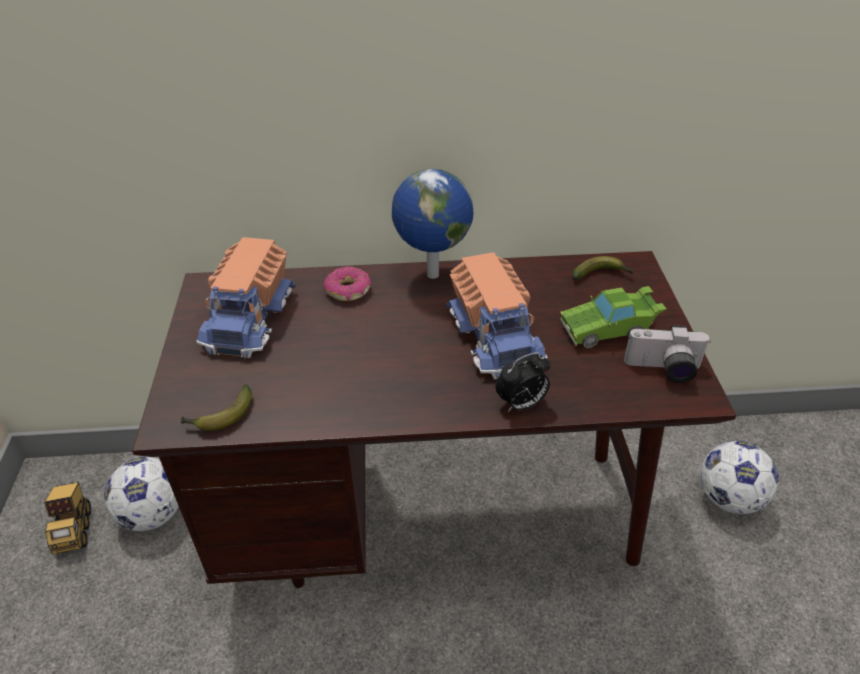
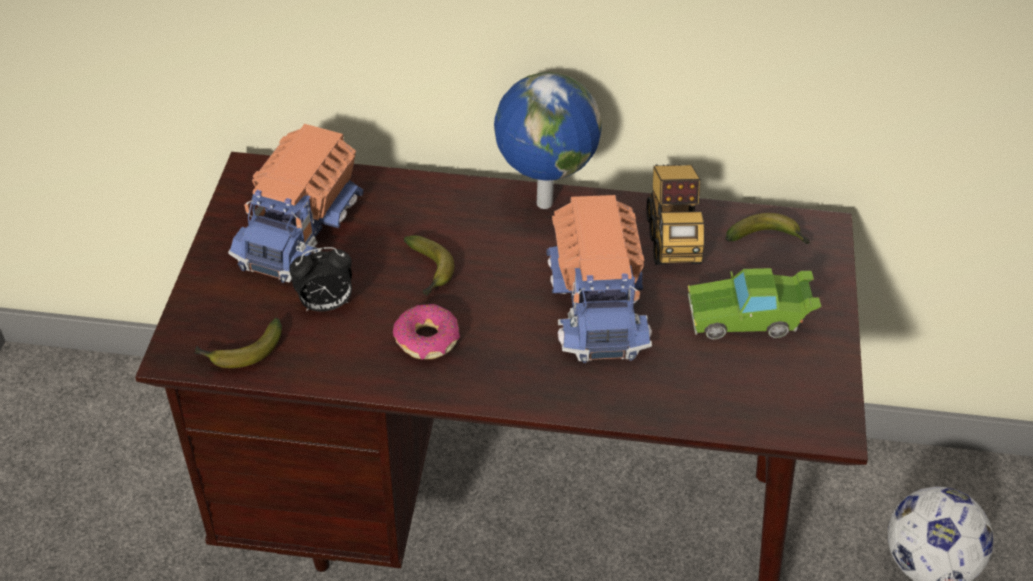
camera: 10 degrees right, 5 degrees up
toy truck [44,481,91,555] -> toy truck moved to [646,164,705,265]
football [104,457,179,531] -> none
donut [324,266,371,301] -> donut moved to [393,304,460,360]
alarm clock [495,352,550,412] -> alarm clock moved to [289,247,352,312]
camera [624,326,711,383] -> none
none -> banana [404,235,454,296]

